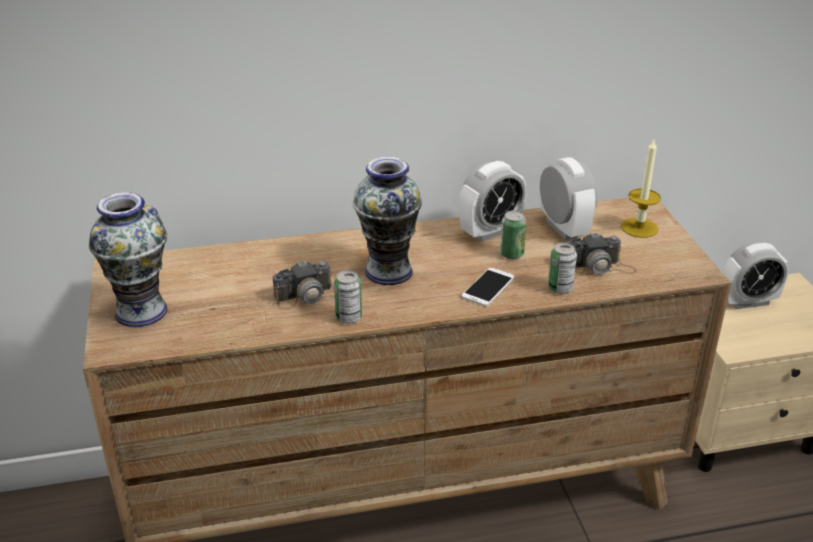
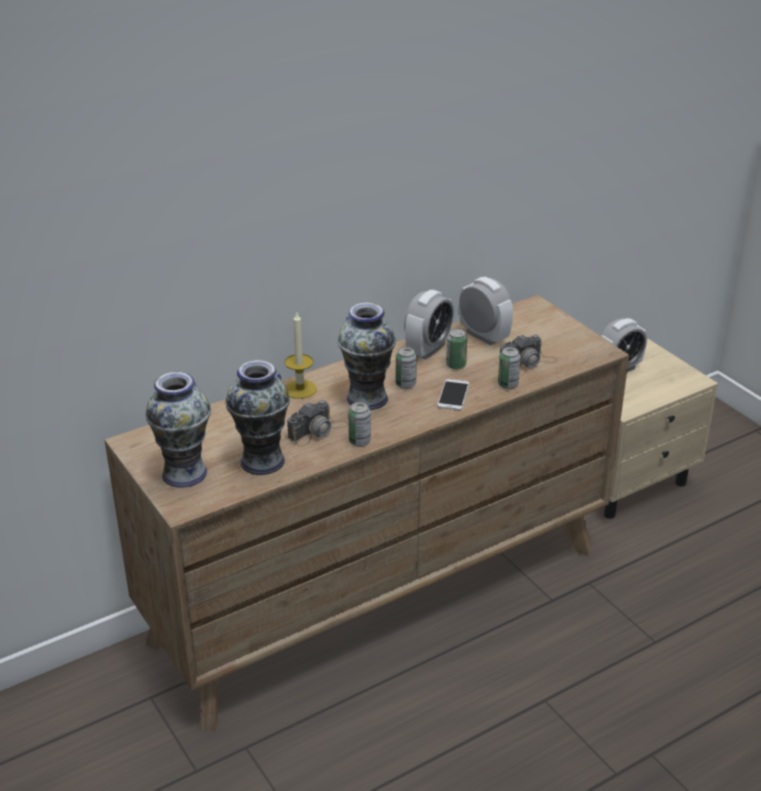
camera: 20 degrees left, 0 degrees up
candle [621,139,661,238] -> candle moved to [285,313,317,399]
none -> vase [226,360,290,475]
none -> can [395,347,417,389]

